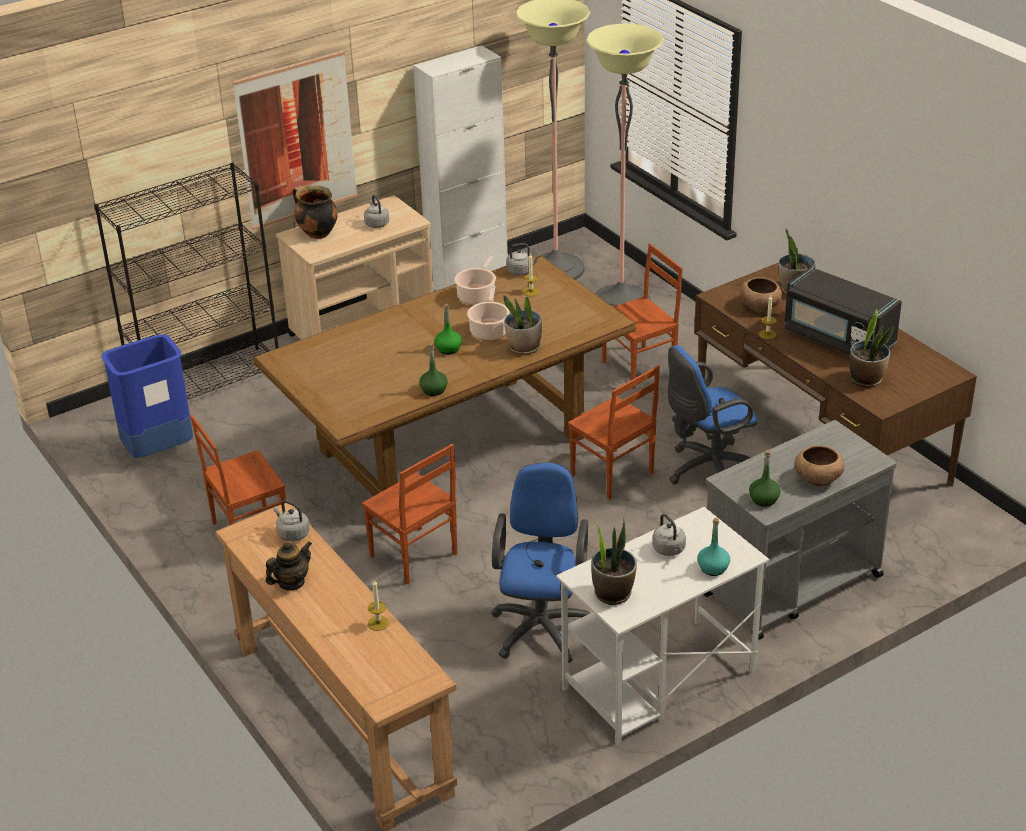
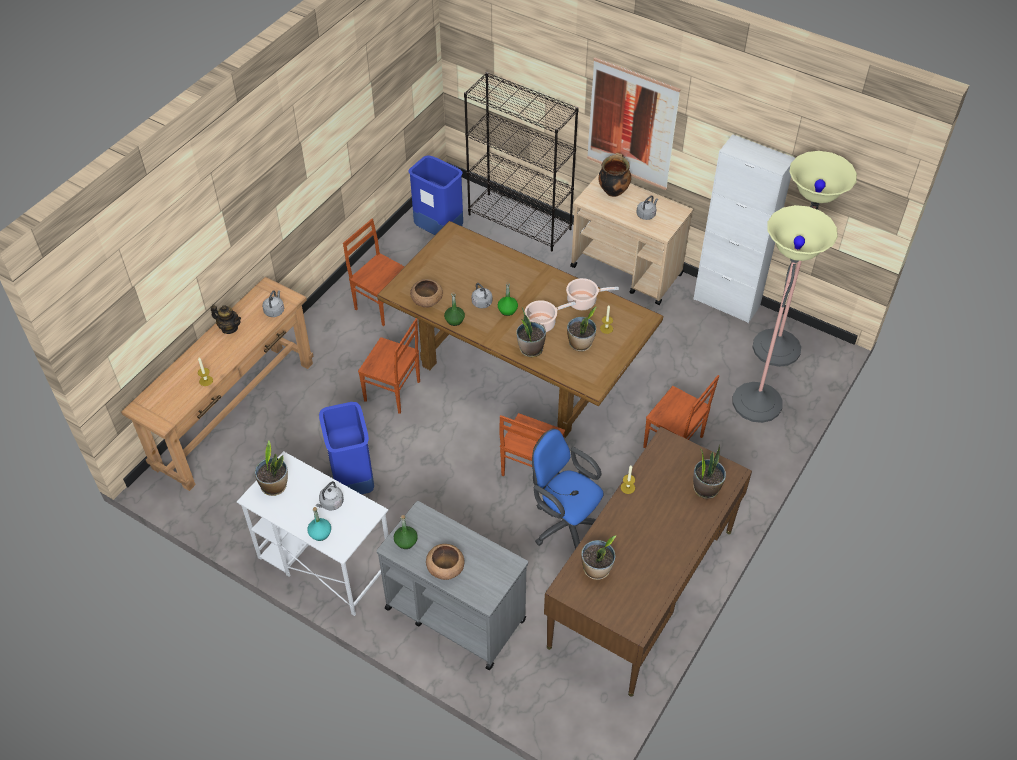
camera: 65 degrees right, 15 degrees up
brown chair [362,444,457,584] -> brown chair turned 90 degrees counterclockwise [358,318,420,414]
blue office chair [491,462,590,663] -> blue trash can [319,402,374,494]
grey kettle [506,243,540,275] -> grey kettle moved to [472,283,493,308]
brown bowl [740,277,782,312] -> brown bowl moved to [410,279,443,308]
black microwave [784,267,902,355] -> none
none -> potted plant [567,307,596,351]

